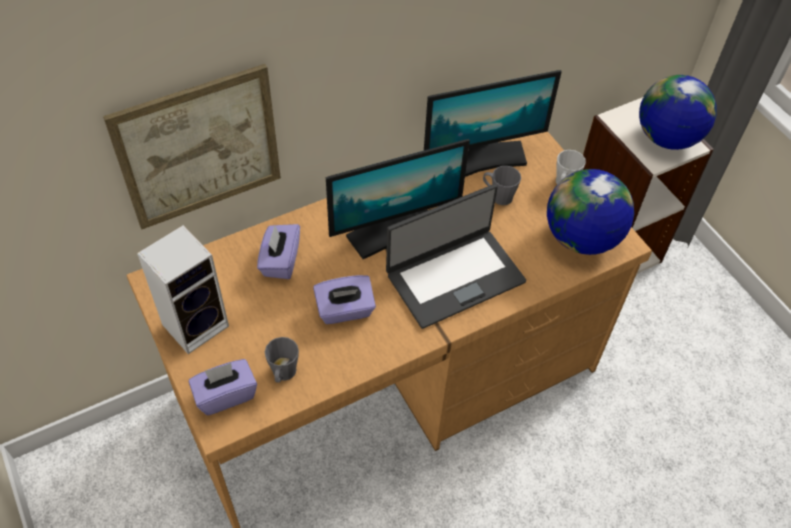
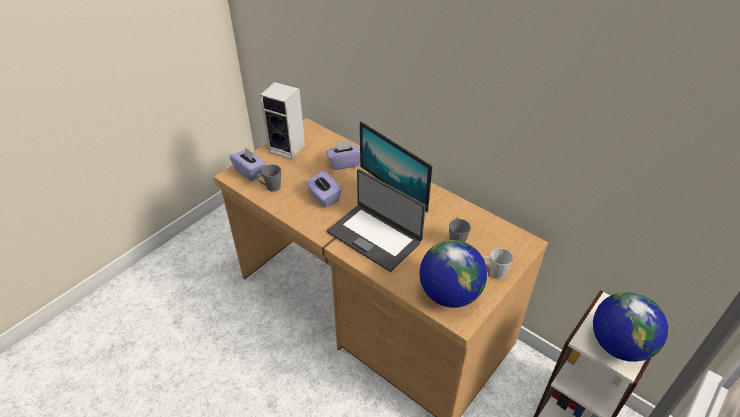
camera: 70 degrees right, 10 degrees down
picture [103,64,281,230] -> none
monitor [424,70,562,177] -> none

